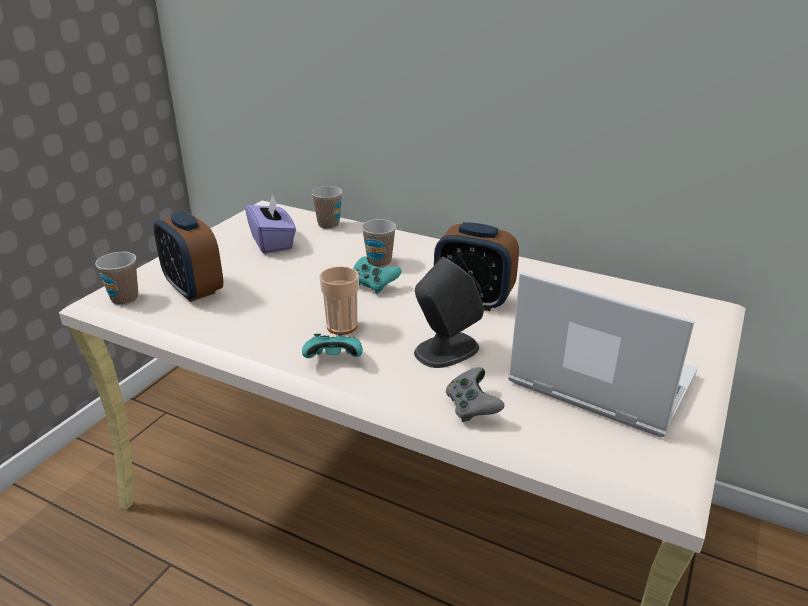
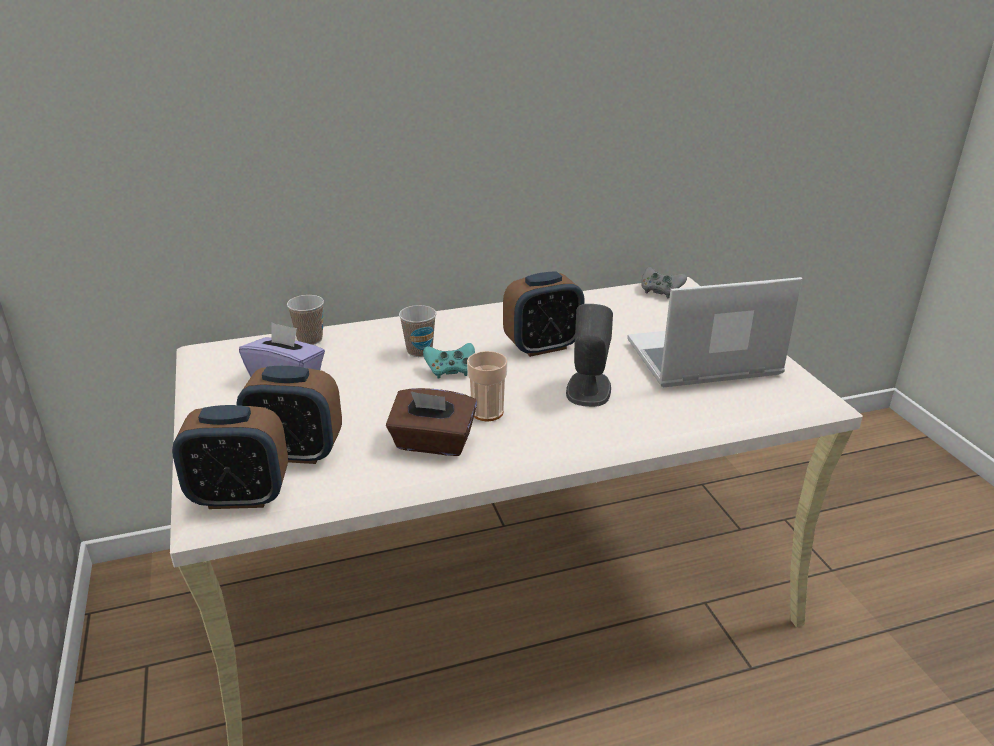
camera: 45 degrees left, 0 degrees up
cup [95,252,138,305] -> alarm clock [172,405,288,509]
turquoise game controller [302,333,363,358] -> none
grey game controller [446,367,505,422] -> grey game controller moved to [642,267,687,298]
none -> brown tissue box [386,388,477,456]

